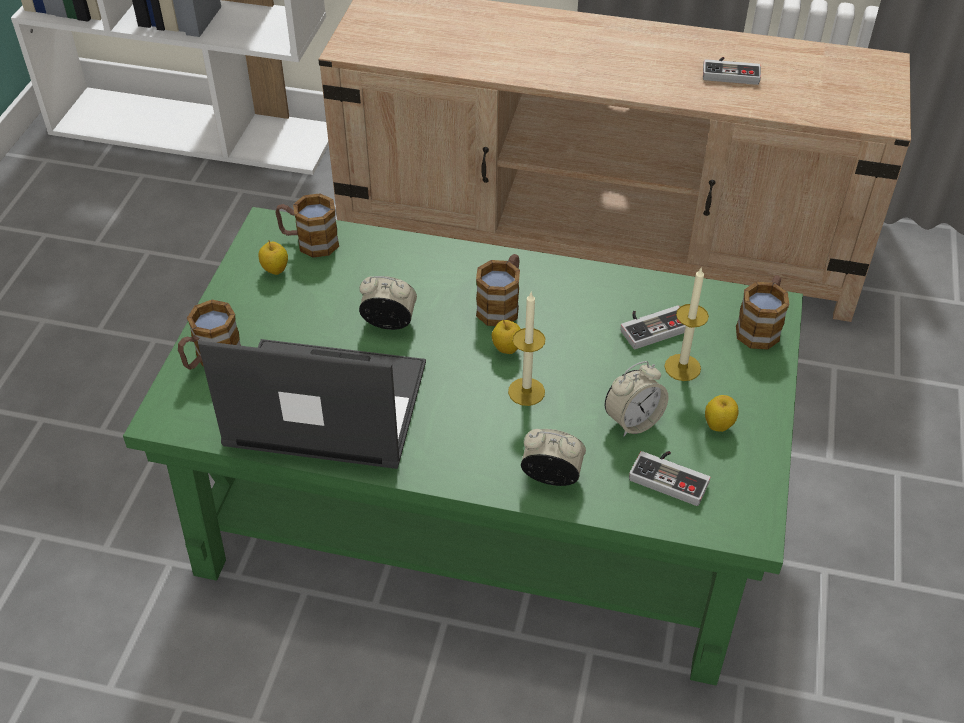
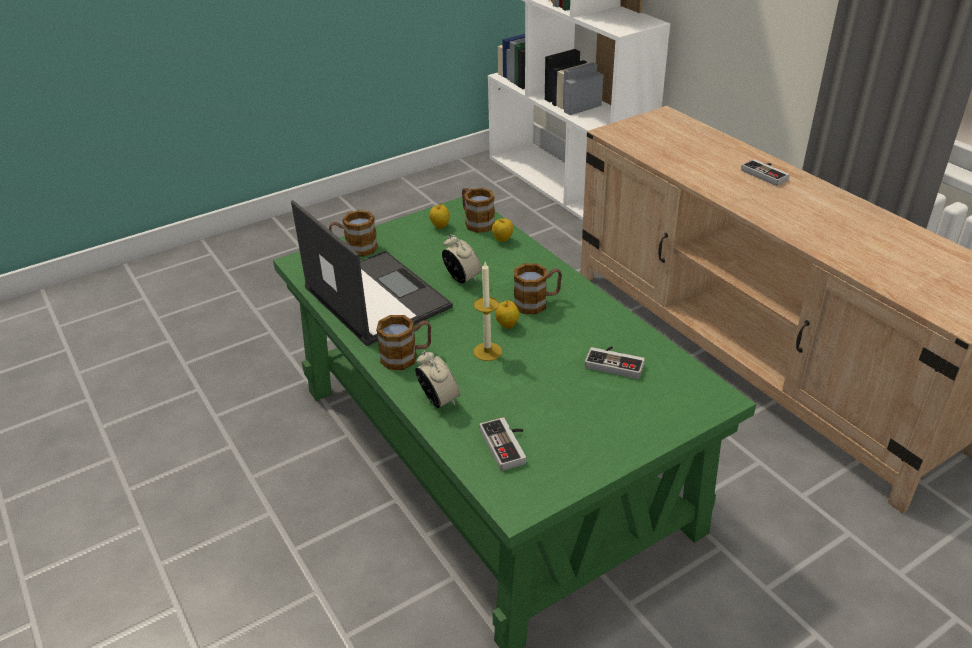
camera: 45 degrees right, 10 degrees down
alarm clock [605,361,669,436] -> none
candle [664,267,709,381] -> none
game controller [703,57,761,85] -> game controller moved to [741,159,790,186]
apple [705,395,739,432] -> apple moved to [492,218,513,242]
mug [736,276,789,350] -> mug moved to [376,315,431,370]

